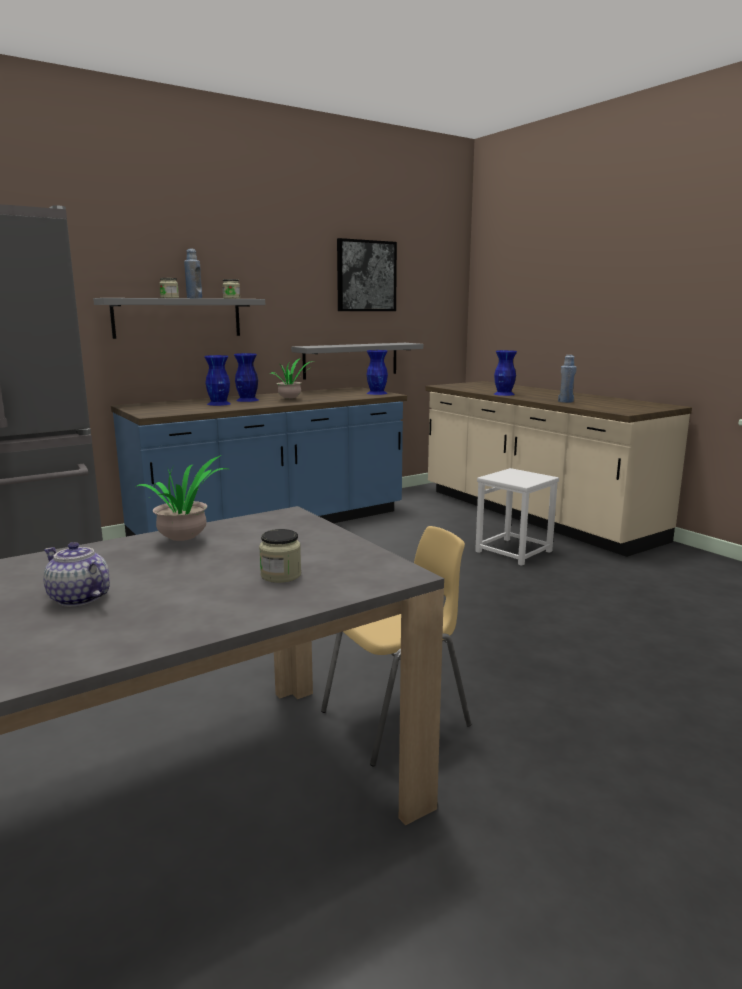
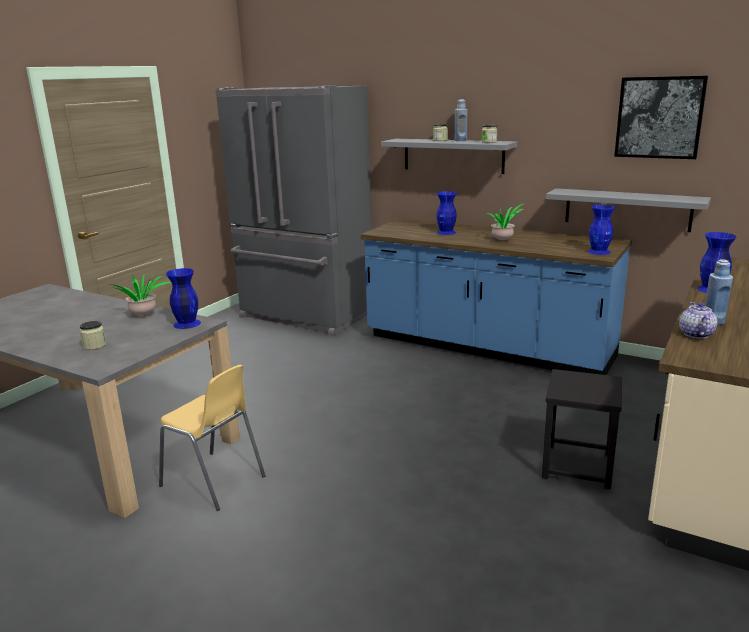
camera: 65 degrees right, 5 degrees up
teapot [43,542,110,607] -> teapot moved to [679,302,718,339]
blue vase [234,353,259,402] -> blue vase moved to [166,268,201,329]
white stool [475,468,559,566] -> black stool [542,369,622,489]

